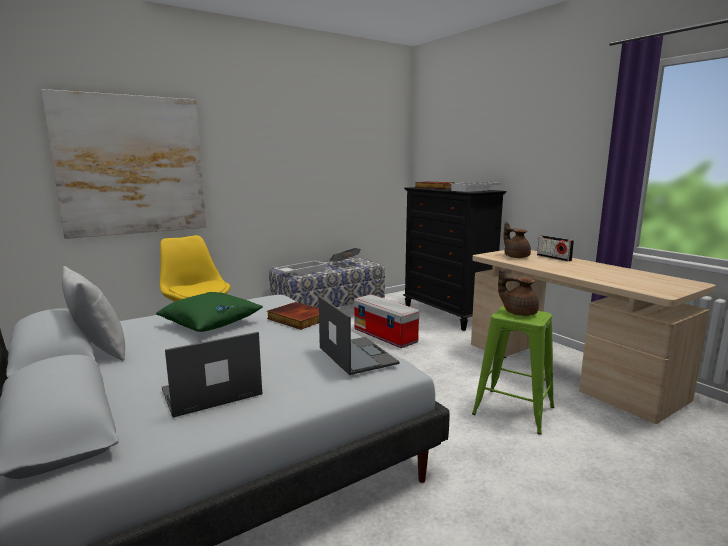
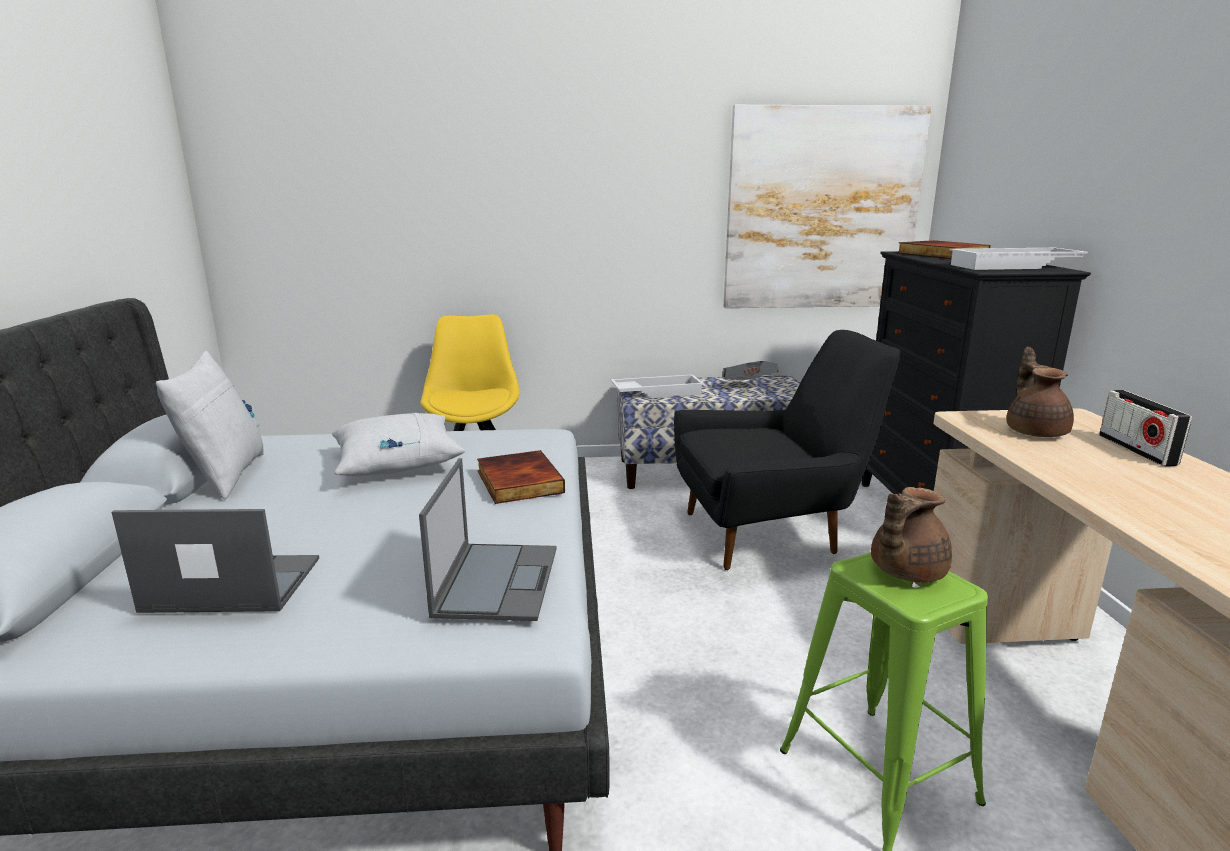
camera: 30 degrees right, 5 degrees up
picture [41,89,206,239] -> picture moved to [724,105,931,308]
green pillow [156,292,263,332] -> grey pillow [332,413,465,476]
storage box [354,294,419,348] -> black armchair [674,330,901,570]
brown teapot [498,268,539,316] -> brown teapot turned 105 degrees counterclockwise [871,487,952,583]

